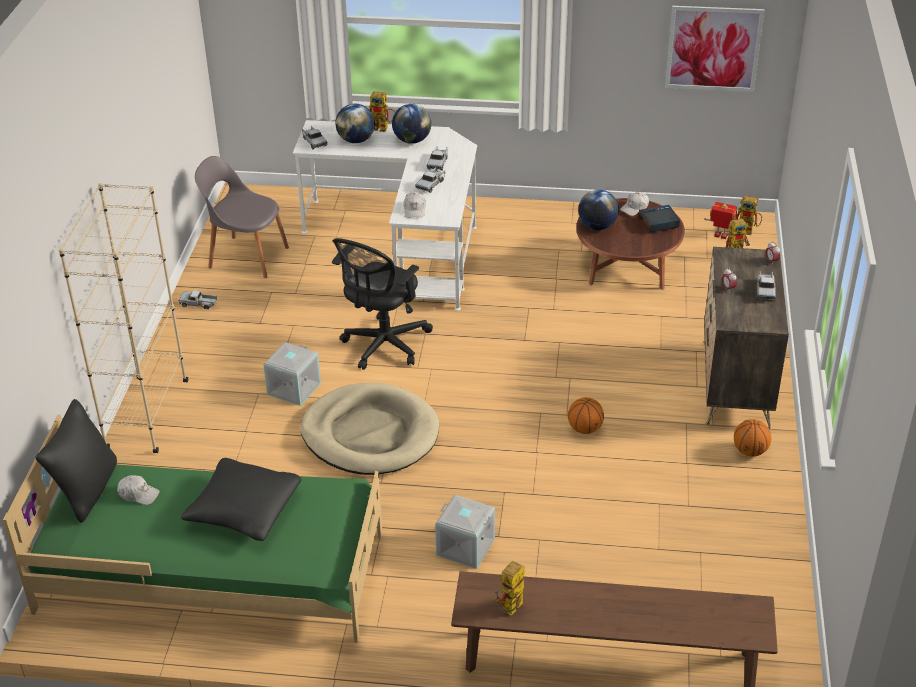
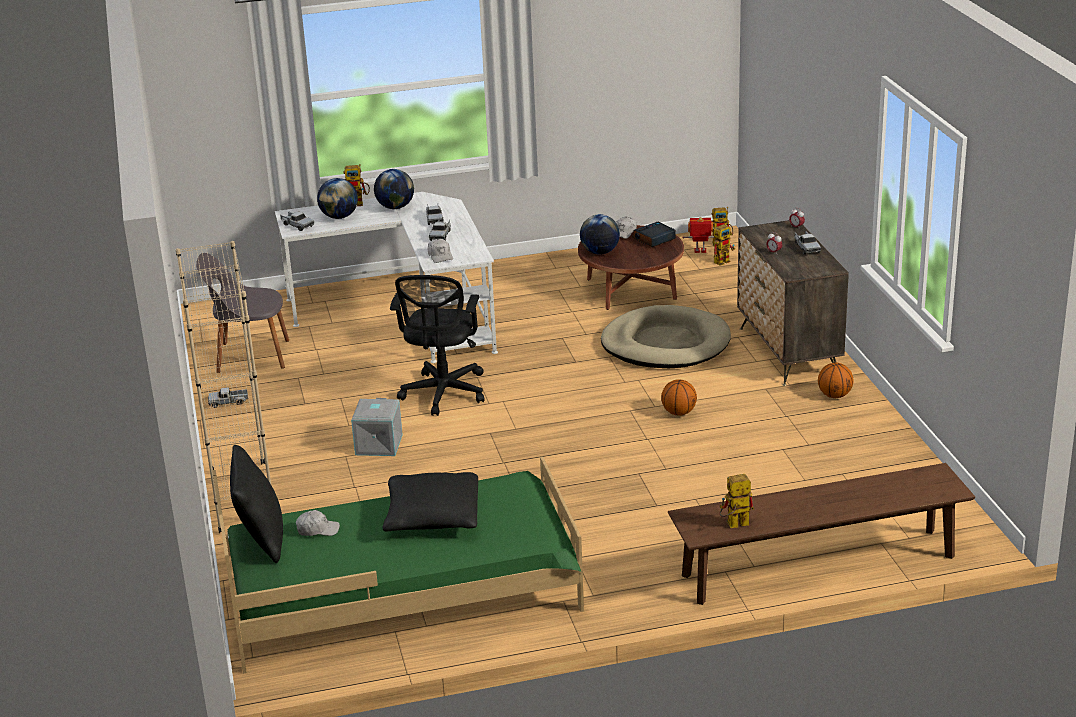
camera: 20 degrees left, 10 degrees down
beige dog bed [300,383,439,475] -> beige dog bed moved to [601,305,731,368]
grey storage box [435,495,495,569] -> none
toy robot [495,560,525,616] -> toy robot turned 60 degrees clockwise [719,474,754,528]
picture [665,6,765,92] -> none

